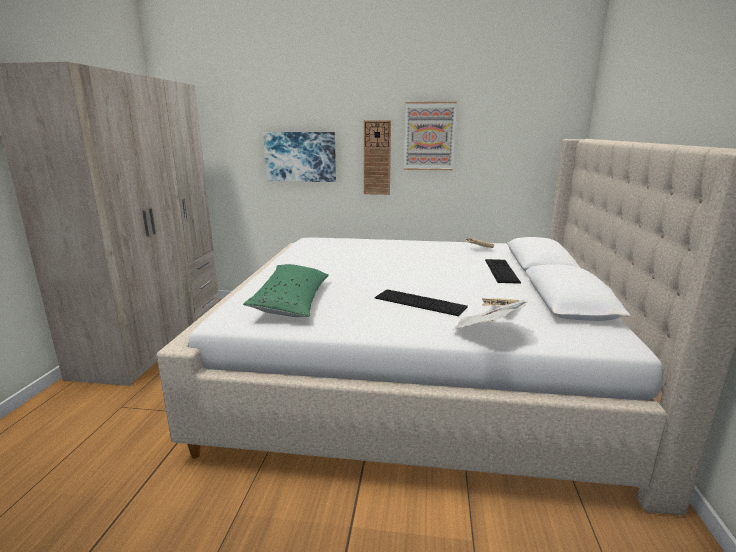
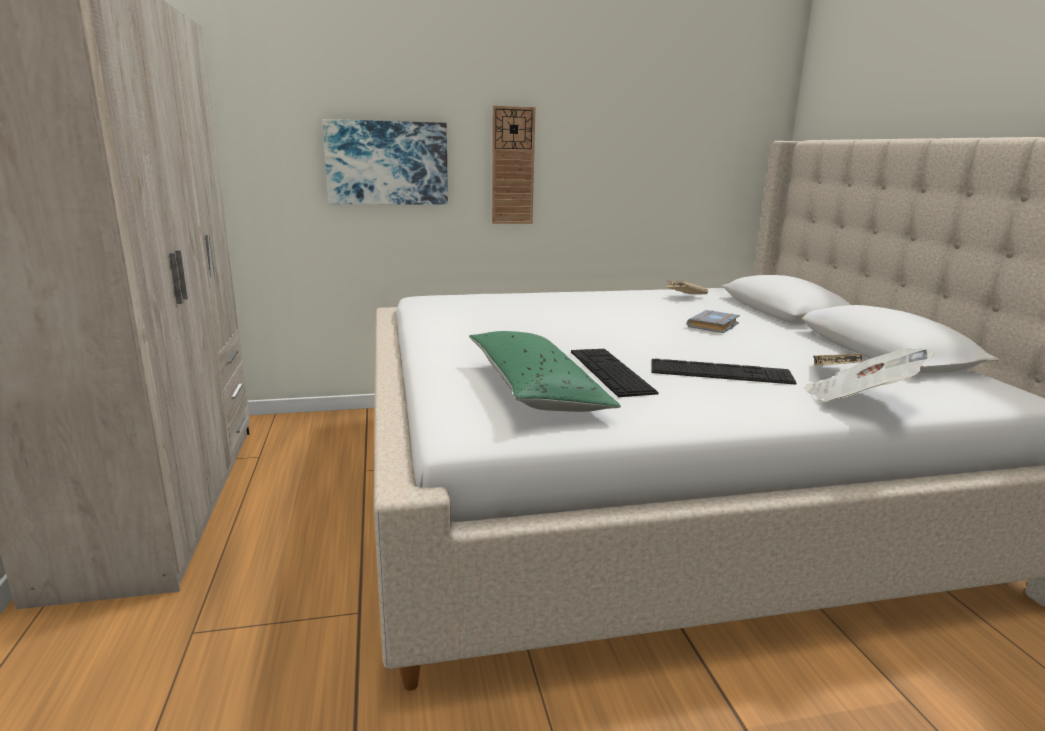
camera: 20 degrees left, 0 degrees up
picture [404,102,457,170] -> none
keyboard [485,259,521,284] -> keyboard moved to [571,349,659,397]
none -> grey book [687,310,740,333]

